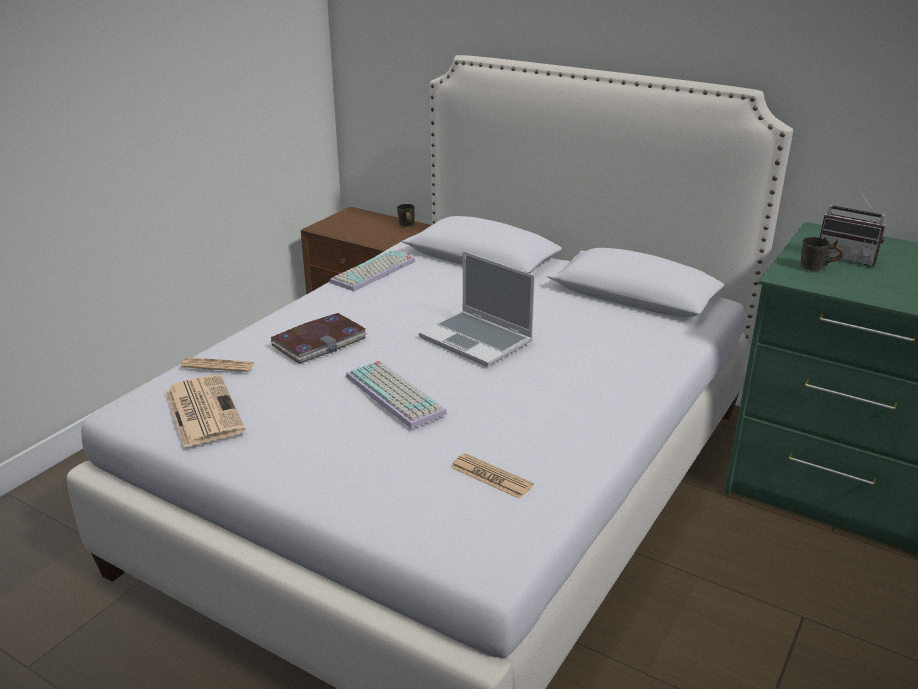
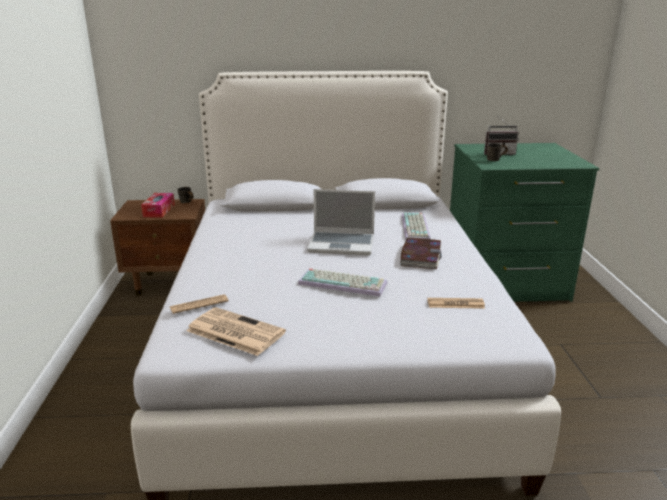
camera: 35 degrees left, 5 degrees down
book [271,313,367,364] -> book moved to [401,238,442,269]
keyboard [330,250,415,291] -> keyboard moved to [402,212,431,240]
none -> tissue box [141,193,175,218]

